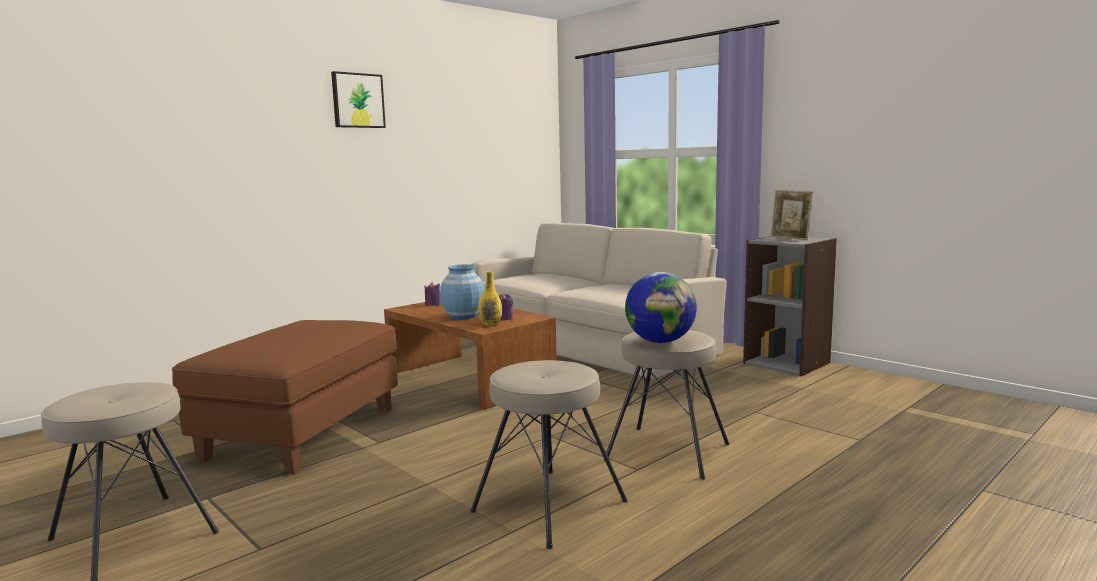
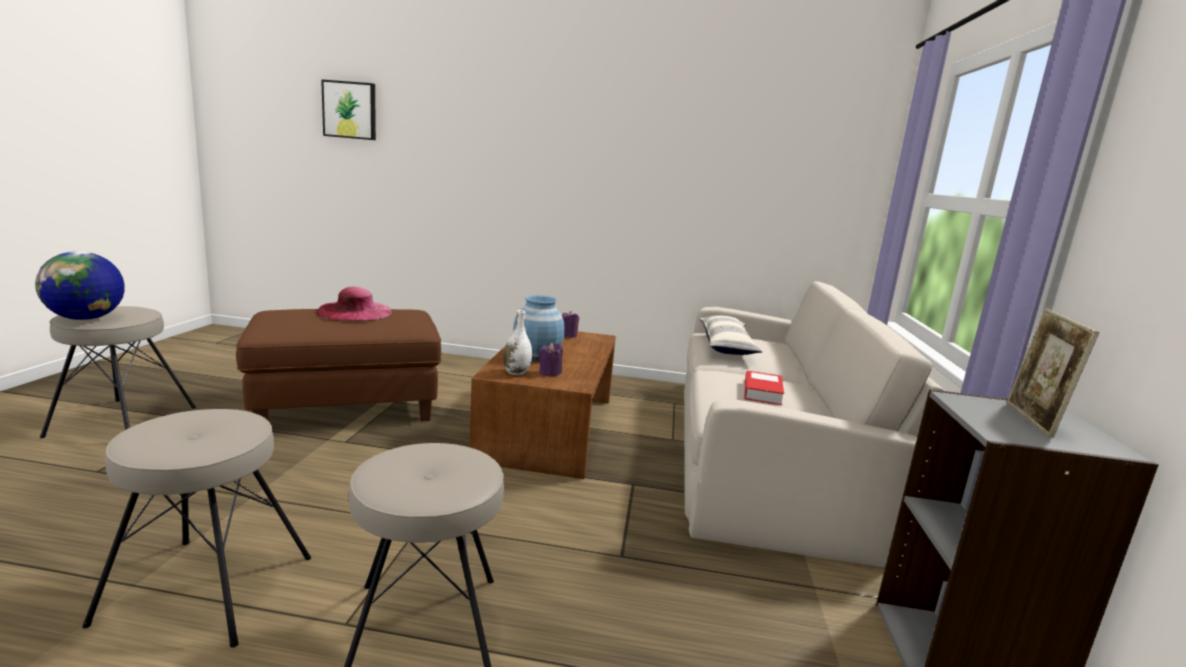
camera: 50 degrees right, 5 degrees up
picture [331,71,386,128] -> picture moved to [321,79,376,140]
yellow vase [478,271,502,326] -> white vase [503,310,532,375]
globe [625,272,697,343] -> globe moved to [35,251,125,320]
none -> pink hat [316,287,392,321]
none -> pillow [700,315,763,355]
none -> book [744,371,784,405]

